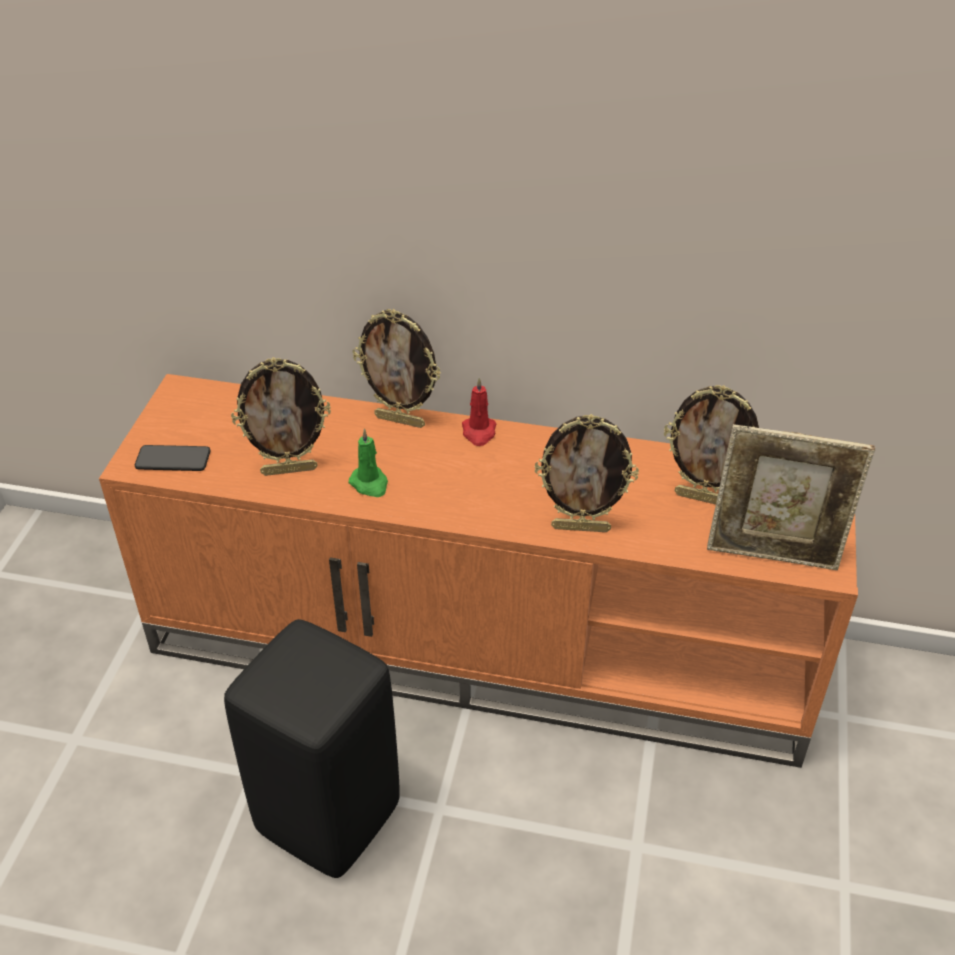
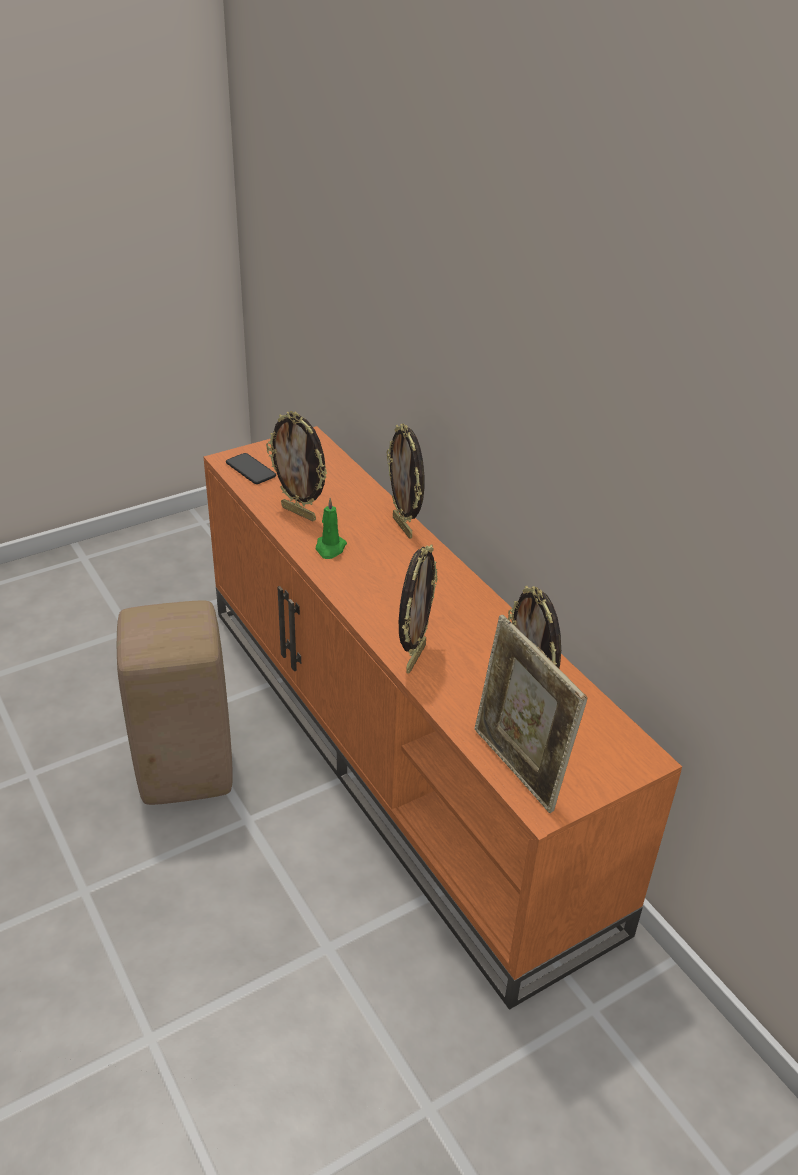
camera: 45 degrees right, 5 degrees down
black stool [224,619,400,878] -> beige stool [117,601,233,805]
red candle [462,378,497,446] -> none
picture frame [534,414,639,532] -> picture frame turned 120 degrees counterclockwise [399,544,438,674]

